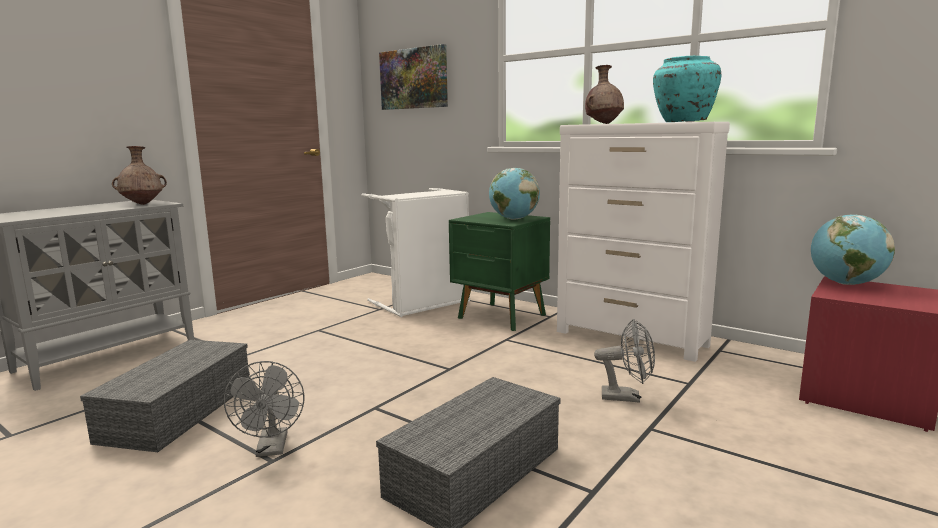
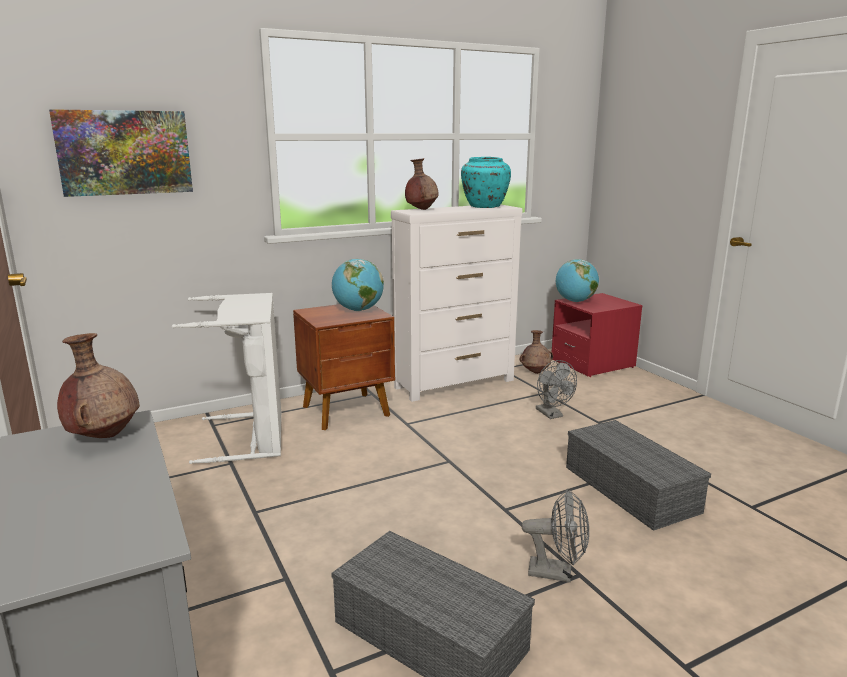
camera: 65 degrees left, 5 degrees up
green nightstand [449,212,550,331] -> brown nightstand [293,304,395,430]
grey fan [594,319,655,403] -> grey fan turned 120 degrees clockwise [536,360,577,419]
none -> brown vase [520,330,553,374]

